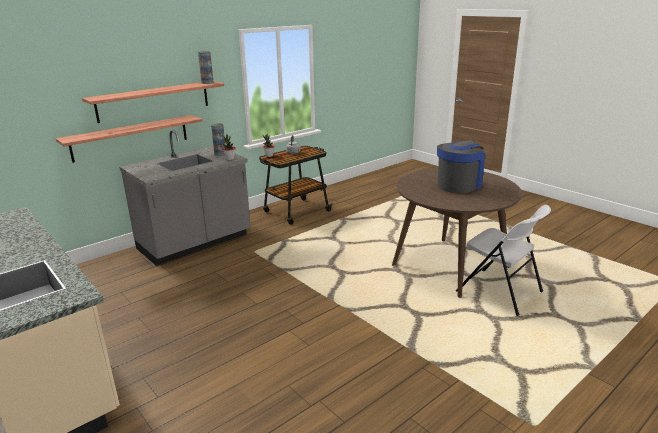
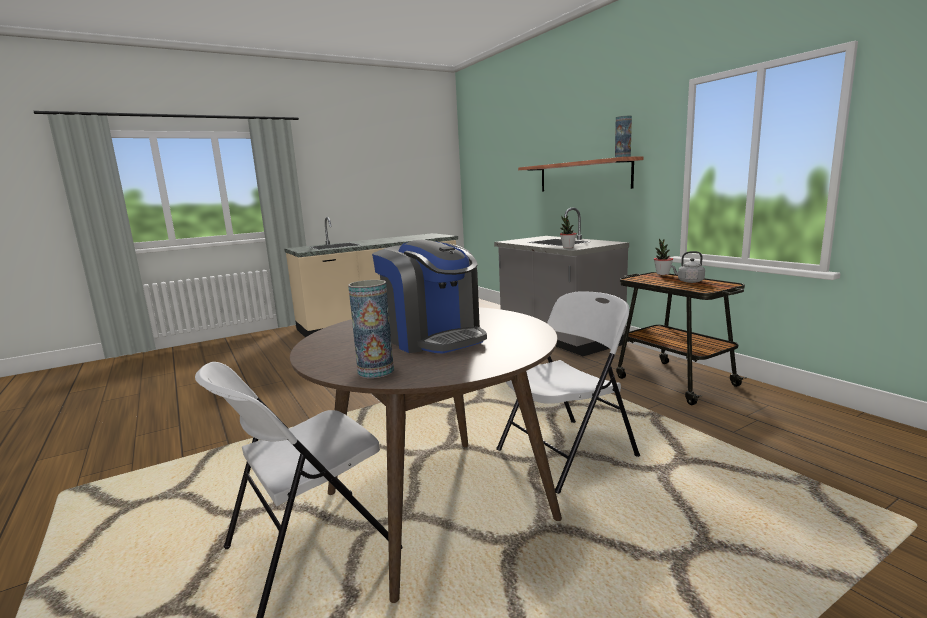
camera: 100 degrees right, 10 degrees down
shelf [56,115,203,163] -> none
vase [211,123,225,156] -> vase moved to [348,280,394,378]
none -> white chair [496,291,640,494]

